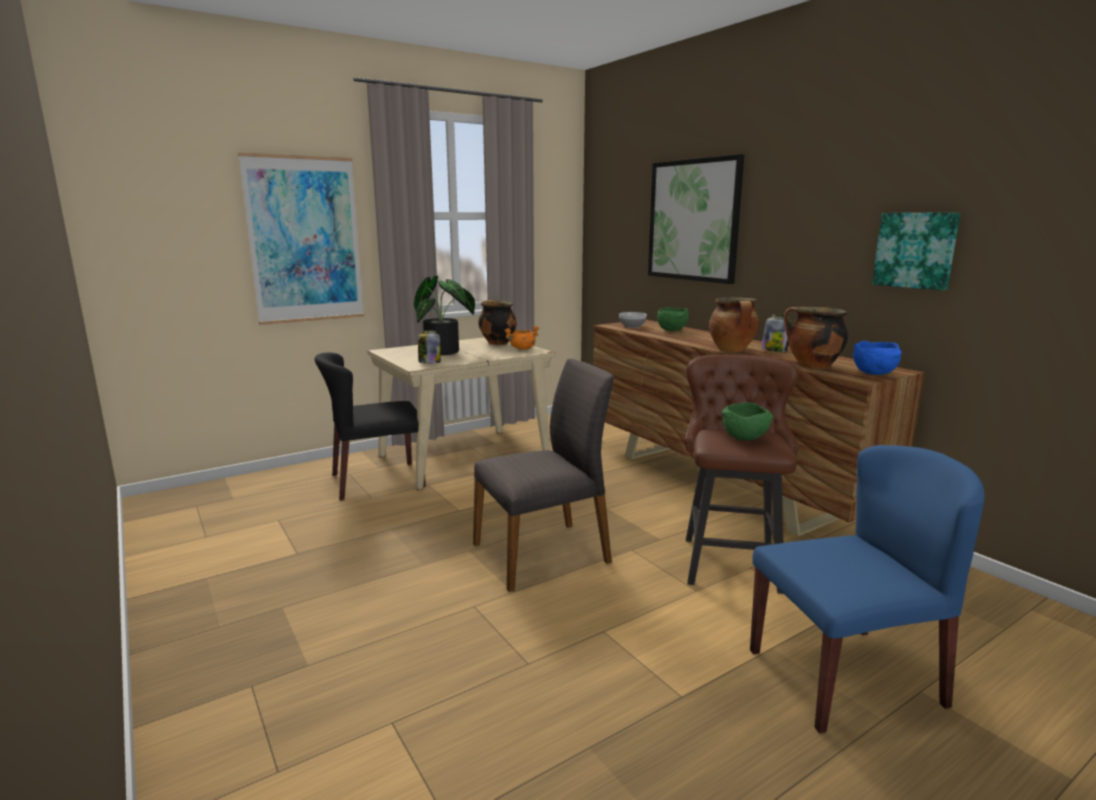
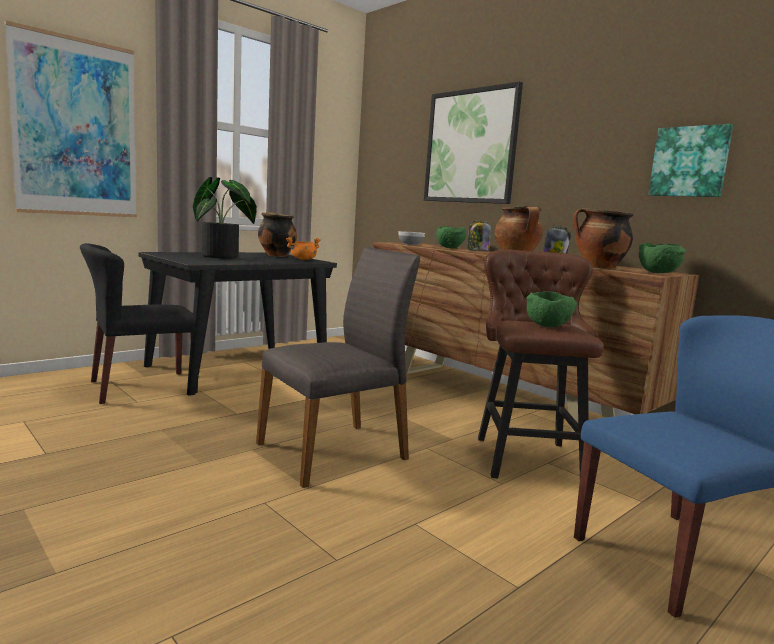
camera: 10 degrees left, 5 degrees down
beige dining table [367,337,555,490] -> black dining table [138,252,337,395]
jar [418,331,441,364] -> jar moved to [467,221,491,251]
blue bowl [853,341,902,375] -> green bowl [639,242,686,273]

